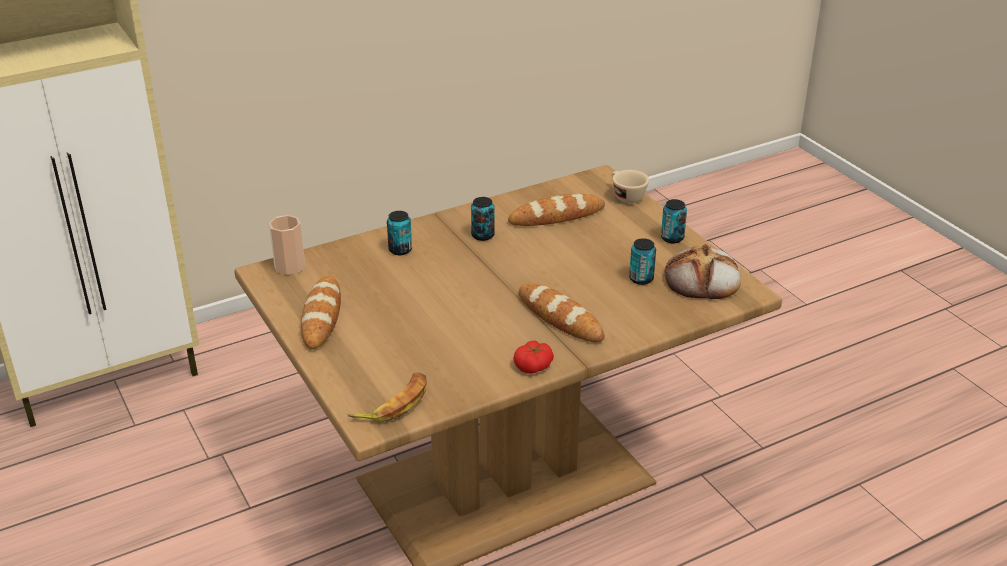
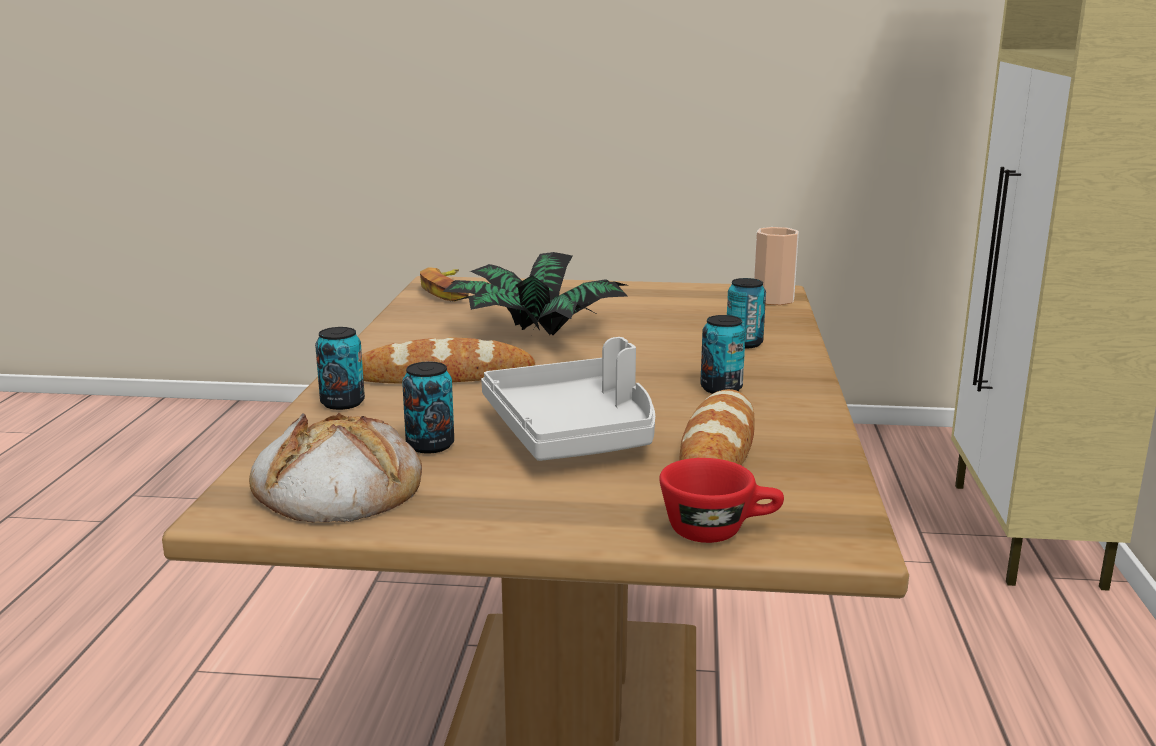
camera: 125 degrees right, 15 degrees down
bread [301,276,341,349] -> none
tomato [513,340,554,374] -> none
beige cup [612,170,649,203] -> red cup [659,458,784,543]
can [661,199,687,243] -> can moved to [315,327,365,410]
none -> potted plant [443,252,627,335]
none -> grey tray [481,337,655,461]

